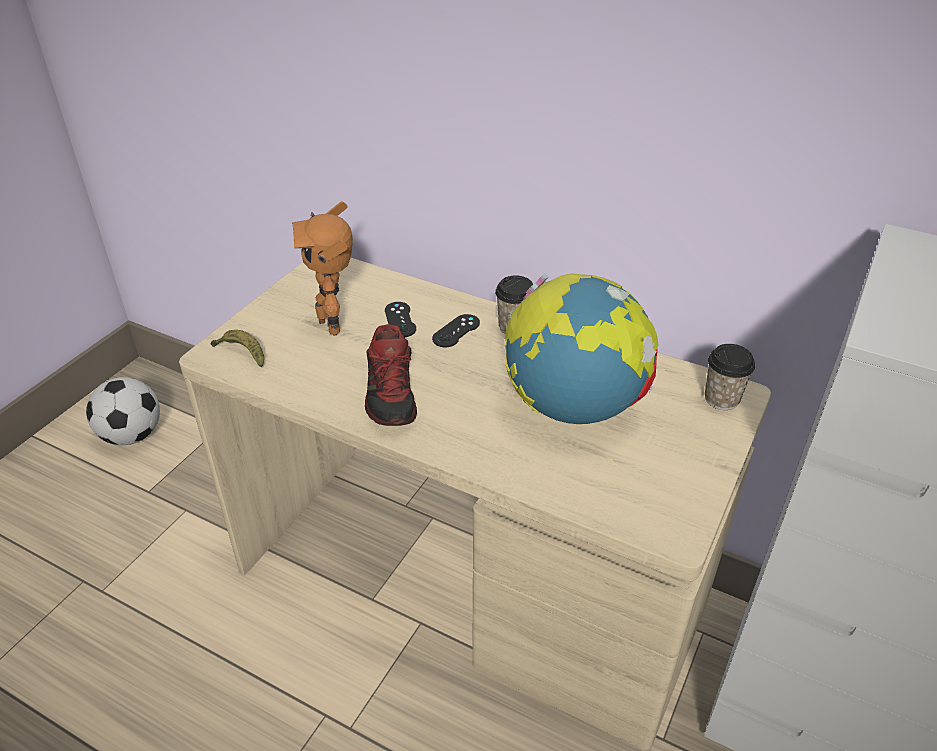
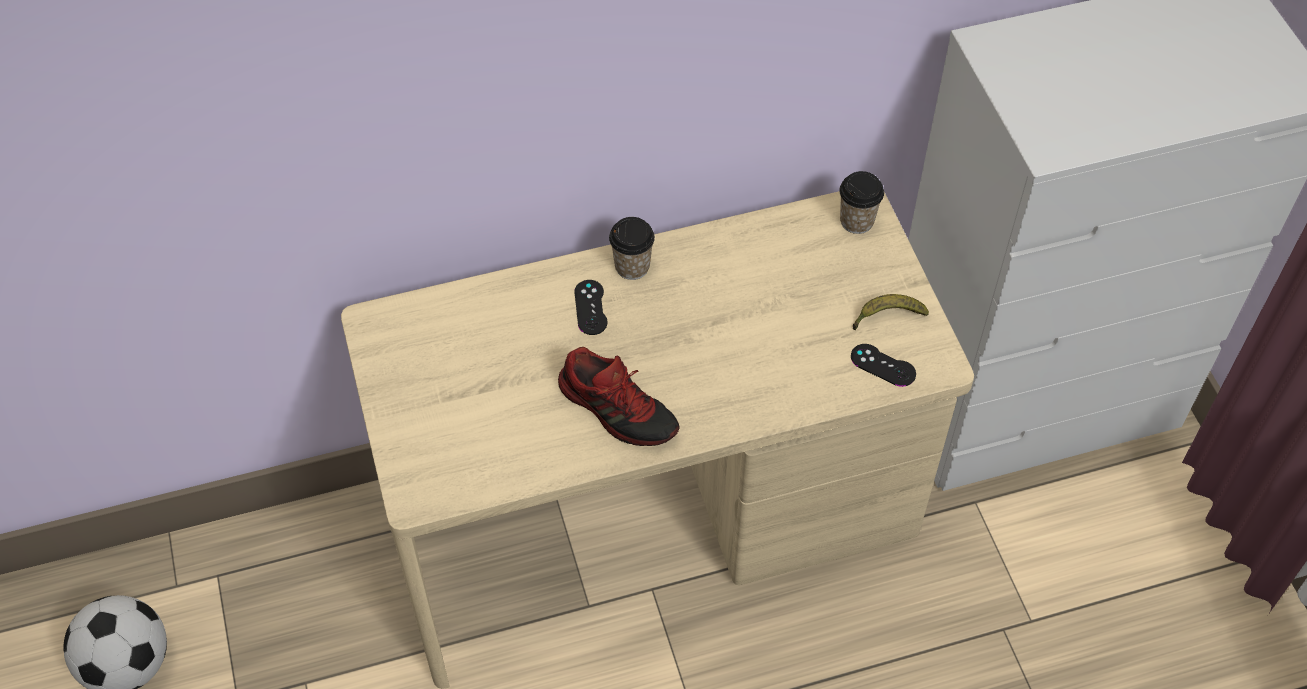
camera: 45 degrees left, 15 degrees up
banana [211,330,264,368] -> banana moved to [853,294,929,330]
toy robot [292,201,353,336] -> none
black game controller [385,302,416,337] -> black game controller moved to [851,344,916,387]
globe [505,273,659,424] -> none

